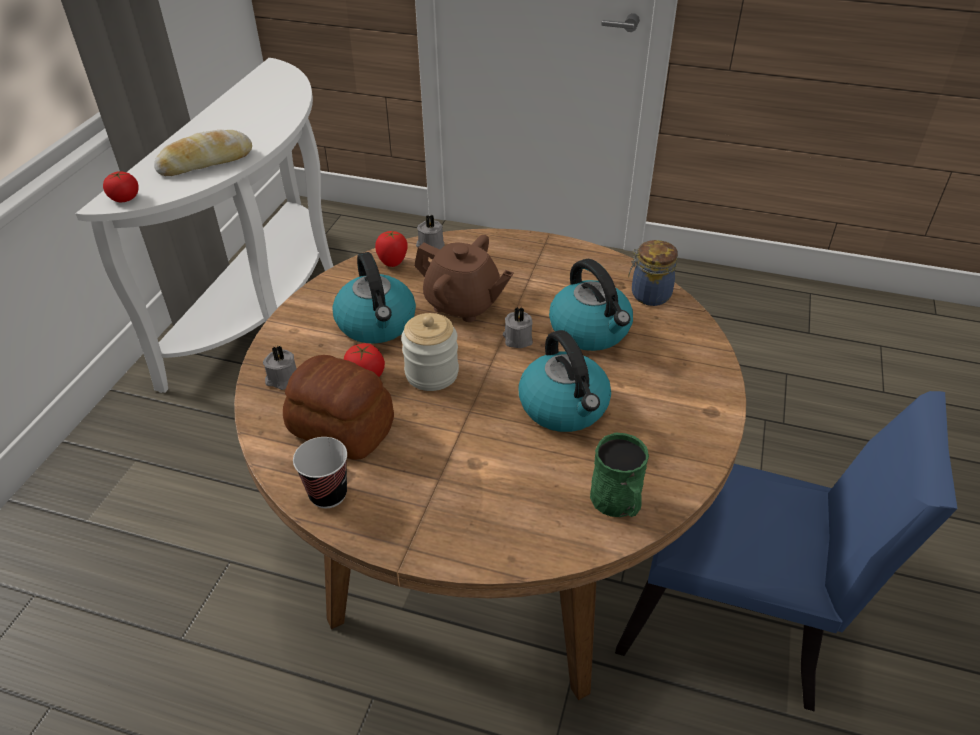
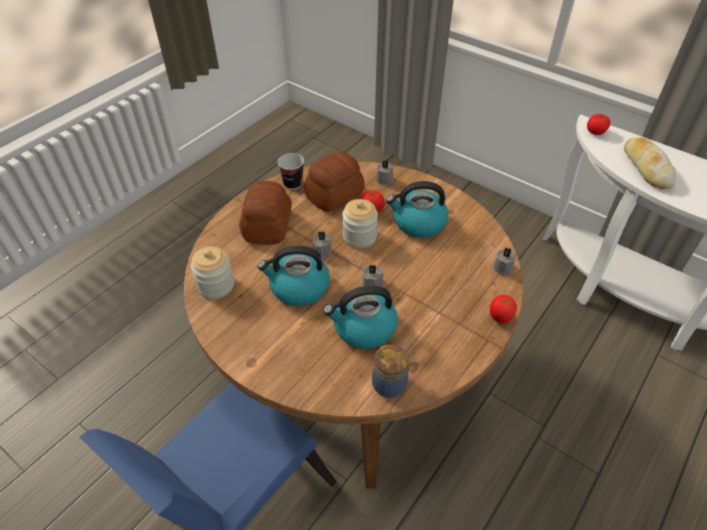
camera: 110 degrees right, 5 degrees up
tomato [375,230,408,267] -> tomato moved to [490,295,517,323]
brown teapot [414,235,514,322] -> none
green mug [590,433,649,517] -> jar [191,246,234,299]
none -> bread [239,181,292,245]
none -> grey candle [313,231,332,259]

